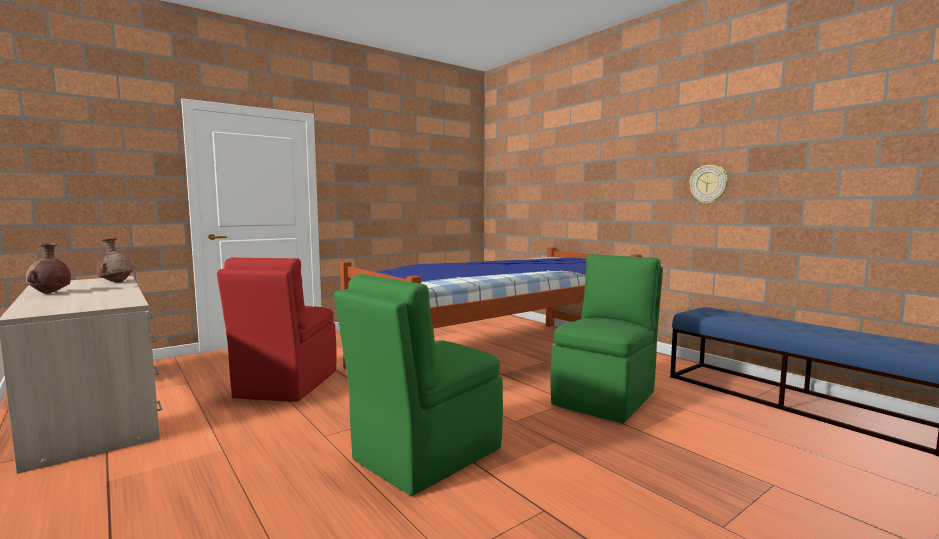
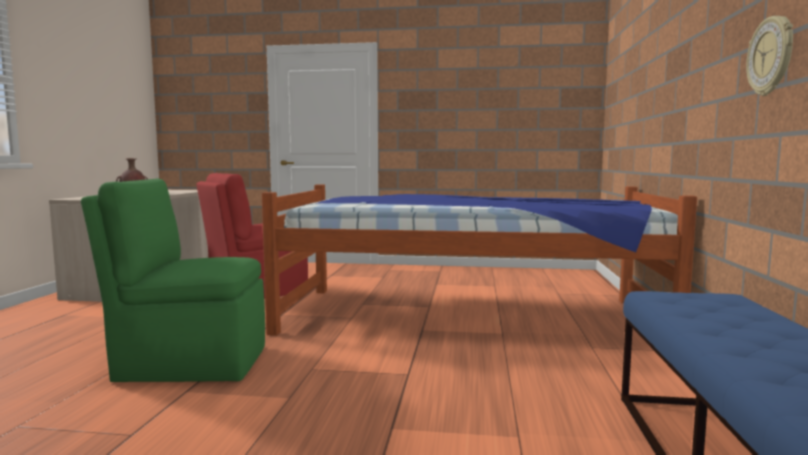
camera: 45 degrees right, 0 degrees up
brown vase [96,238,134,283] -> none
green chair [551,254,663,423] -> none

